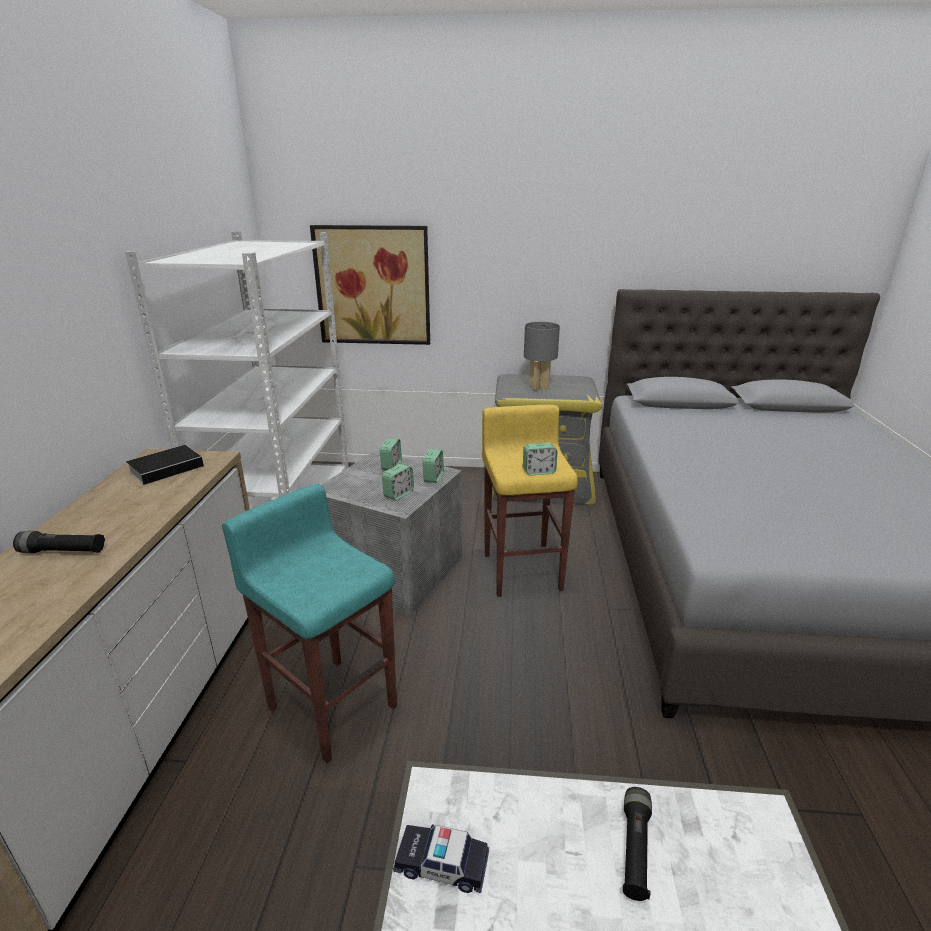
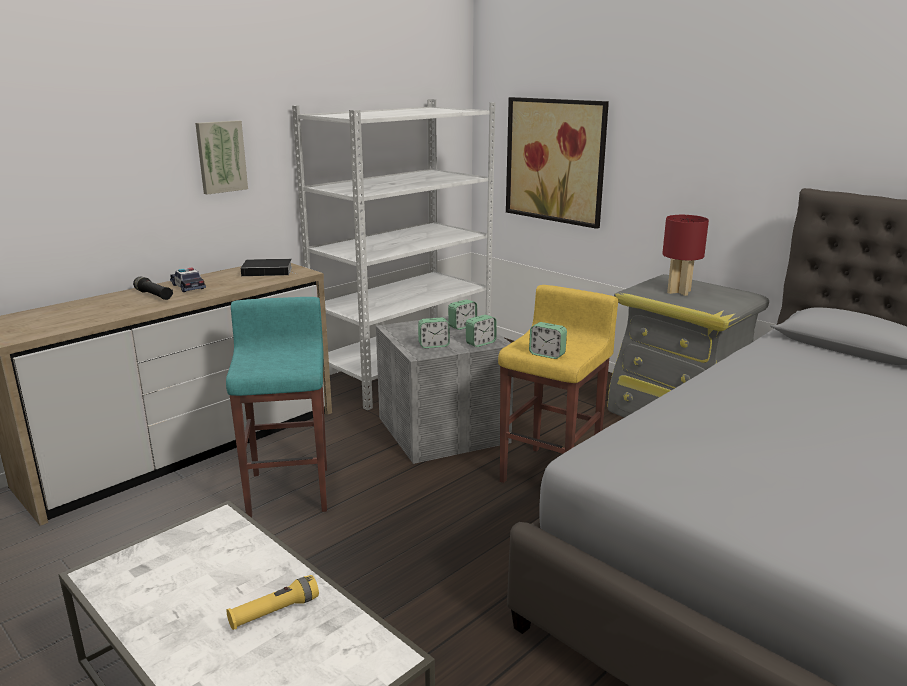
camera: 40 degrees right, 5 degrees down
toy car [393,824,489,893] -> toy car moved to [170,268,206,292]
grey table lamp [524,322,560,391] -> red table lamp [662,215,709,296]
black flashlight [623,787,652,901] -> yellow flashlight [227,575,319,630]
none -> picture [195,120,248,195]

